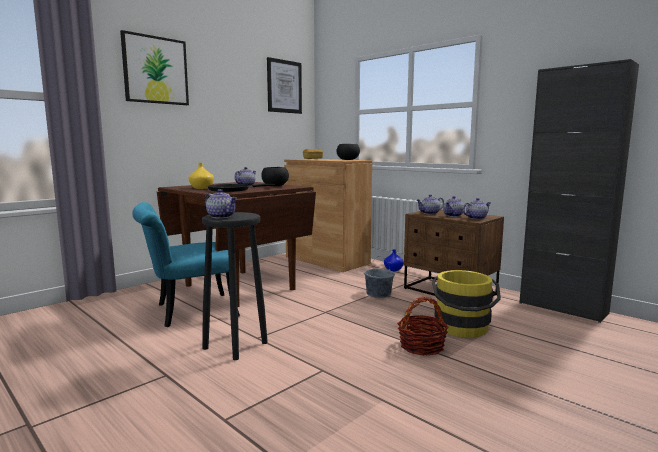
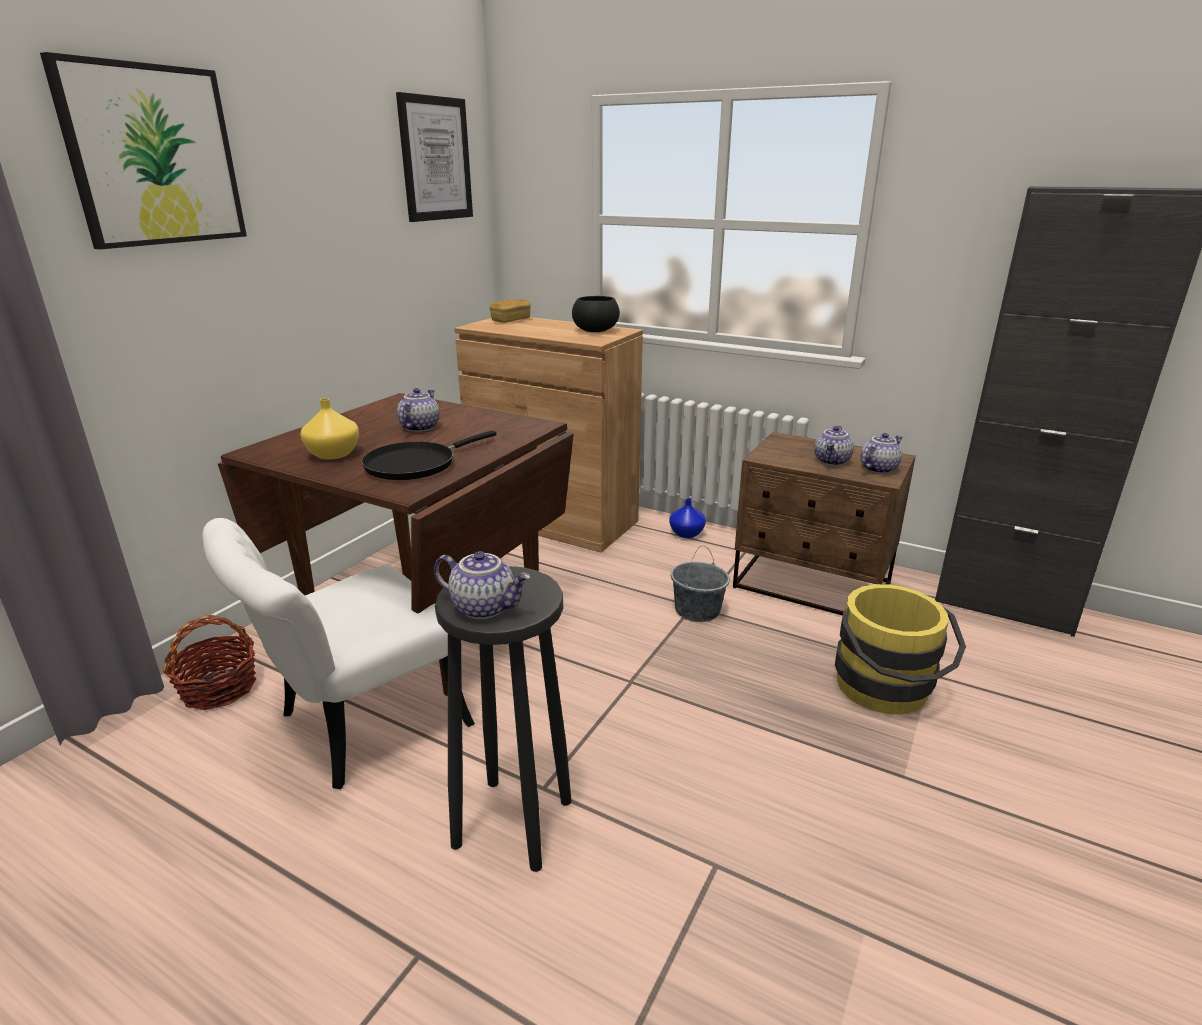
camera: 15 degrees left, 15 degrees up
turquoise chair [132,202,240,327] -> white chair [202,518,475,789]
black bowl [261,167,289,186] -> none
basket [397,296,449,356] -> basket moved to [163,615,256,710]
teapot [416,194,444,215] -> none

